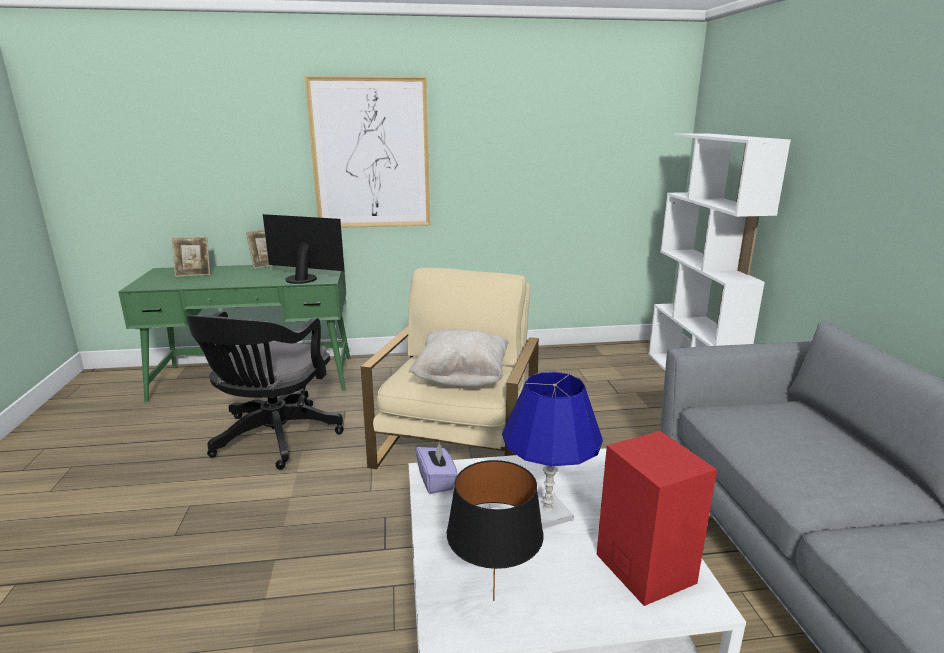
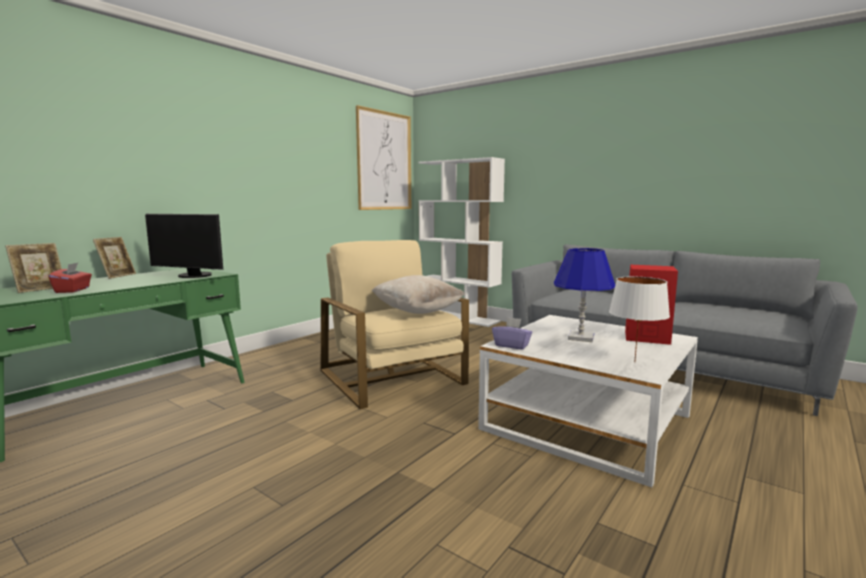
camera: 45 degrees left, 10 degrees down
black office chair [186,311,344,470] -> none
monitor [263,214,344,284] -> monitor turned 135 degrees counterclockwise [145,214,223,278]
picture [305,76,430,228] -> picture moved to [356,105,411,210]
black table lamp [447,460,544,601] -> white table lamp [609,277,670,363]
none -> red tissue box [48,263,92,293]

